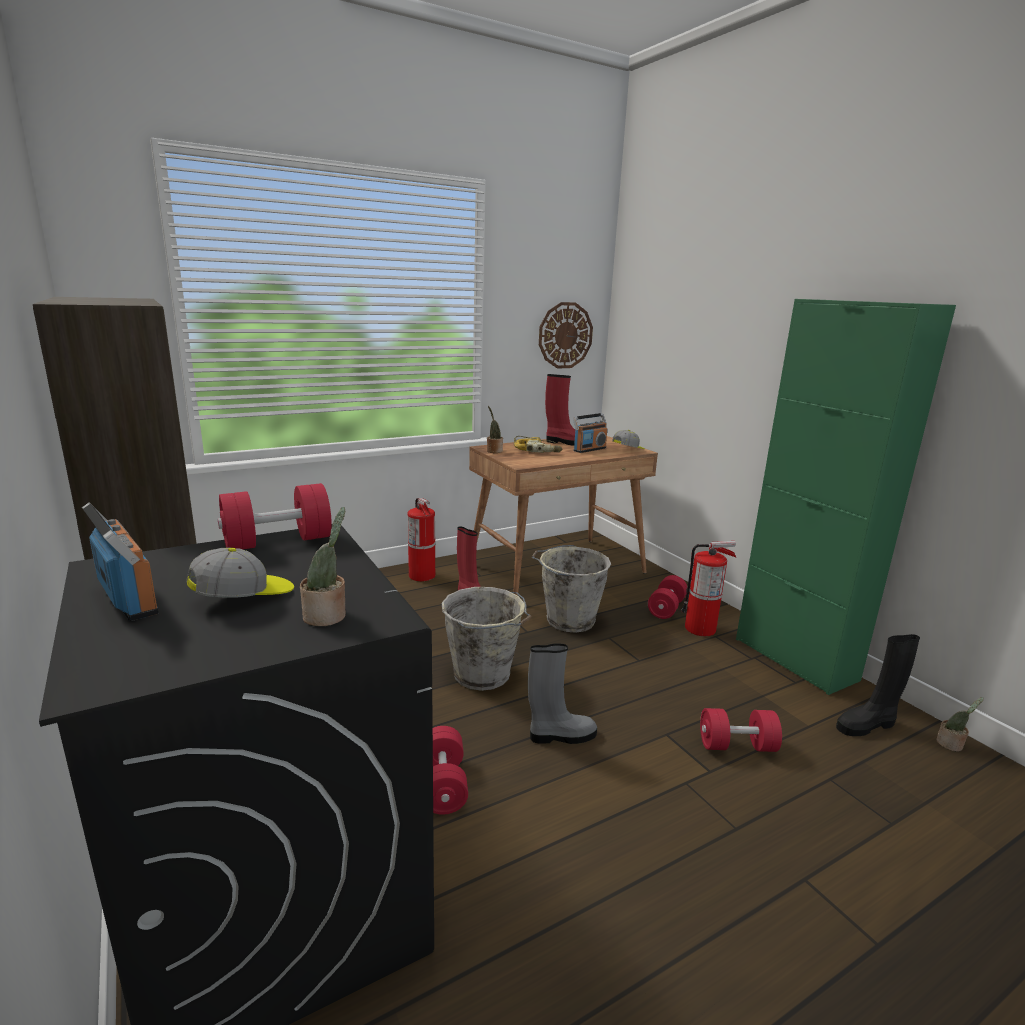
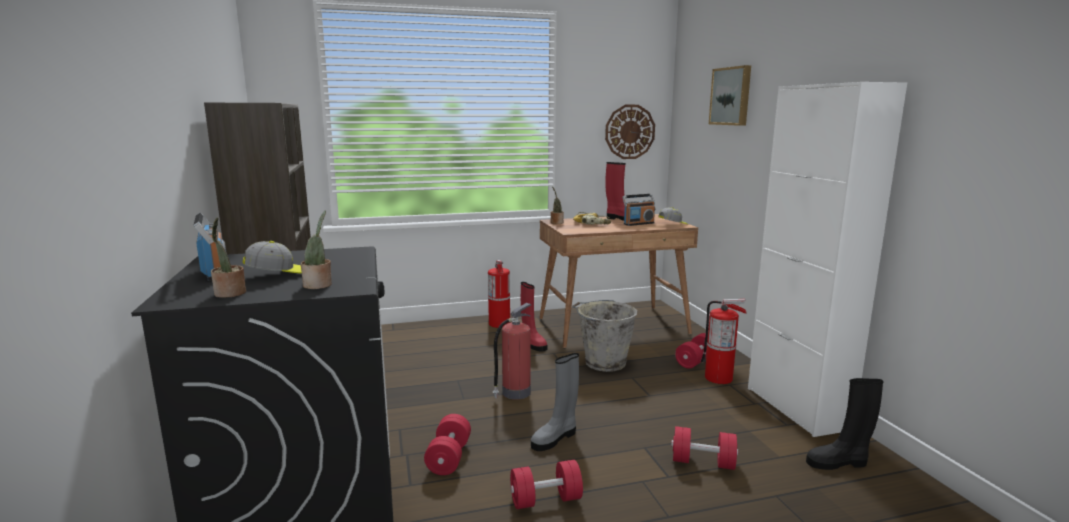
camera: 15 degrees right, 5 degrees down
red dumbbell [218,483,332,549] -> red dumbbell moved to [510,460,583,509]
grey bucket [442,587,532,691] -> fire extinguisher [493,303,531,400]
grey boot [528,643,597,744] -> grey boot turned 135 degrees clockwise [531,353,579,451]
green cabinet [736,299,956,695] -> white cabinet [748,82,907,437]
potted plant [937,697,984,752] -> potted plant moved to [211,217,246,298]
none -> picture [709,65,751,126]

